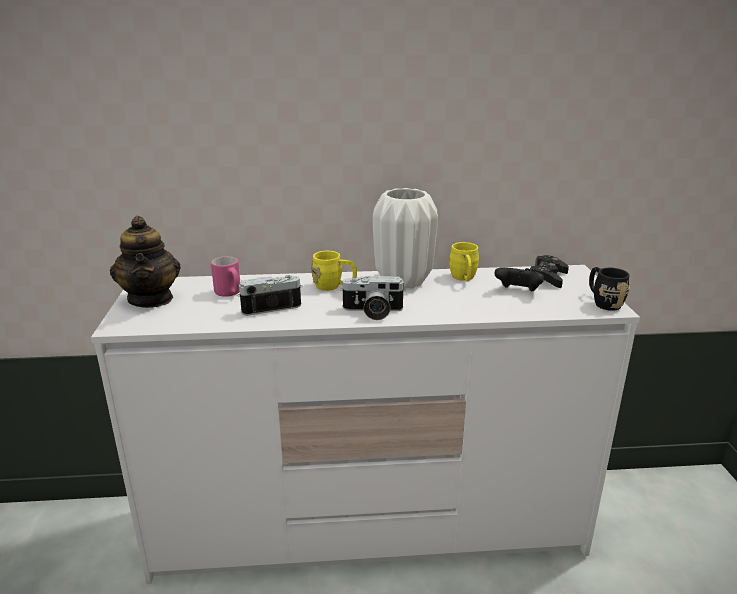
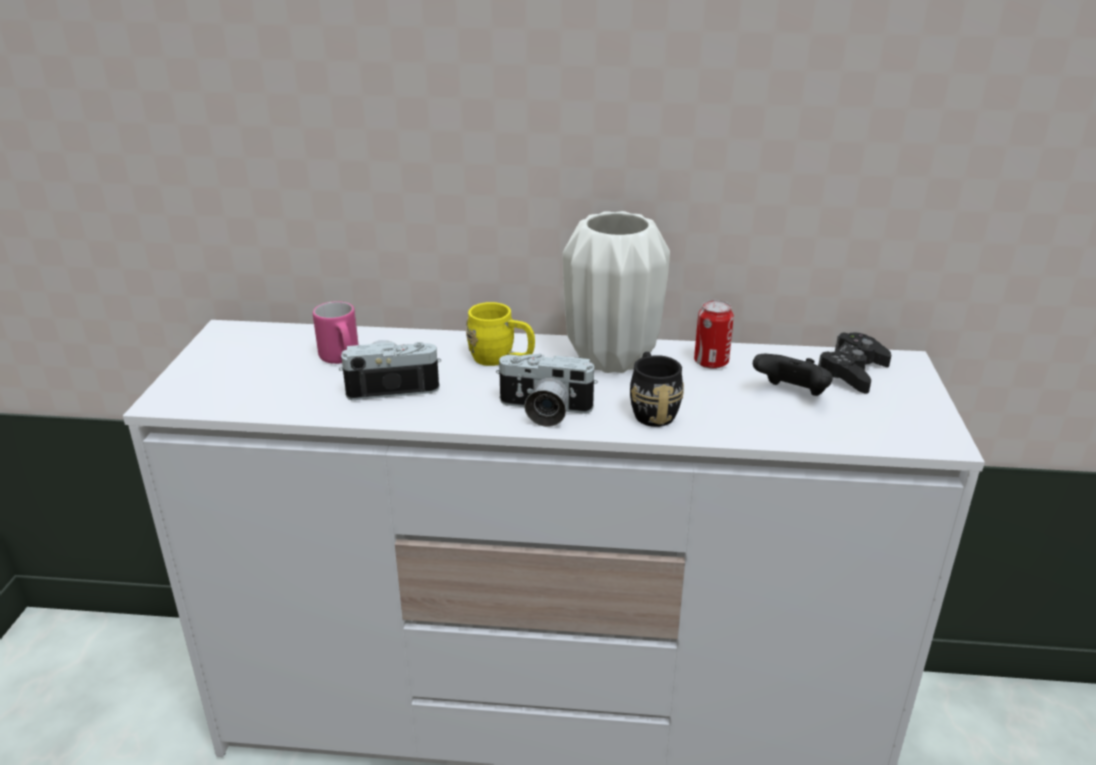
camera: 10 degrees right, 5 degrees up
teapot [110,216,180,308] -> none
yellow mug [449,242,479,282] -> can [694,300,734,369]
black mug [589,267,630,311] -> black mug moved to [630,352,684,427]

